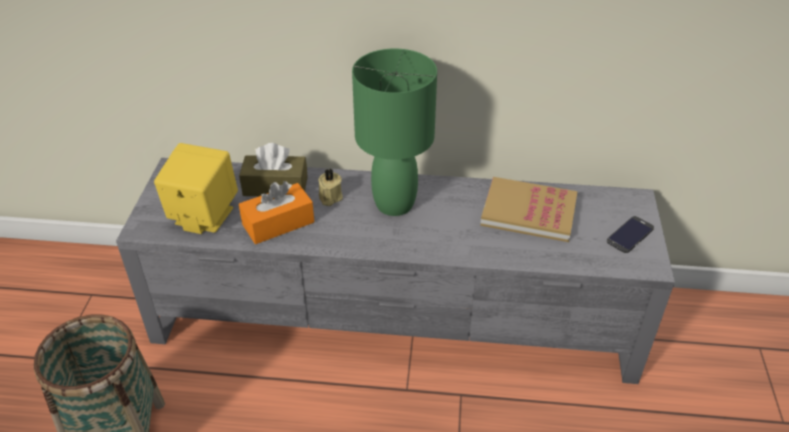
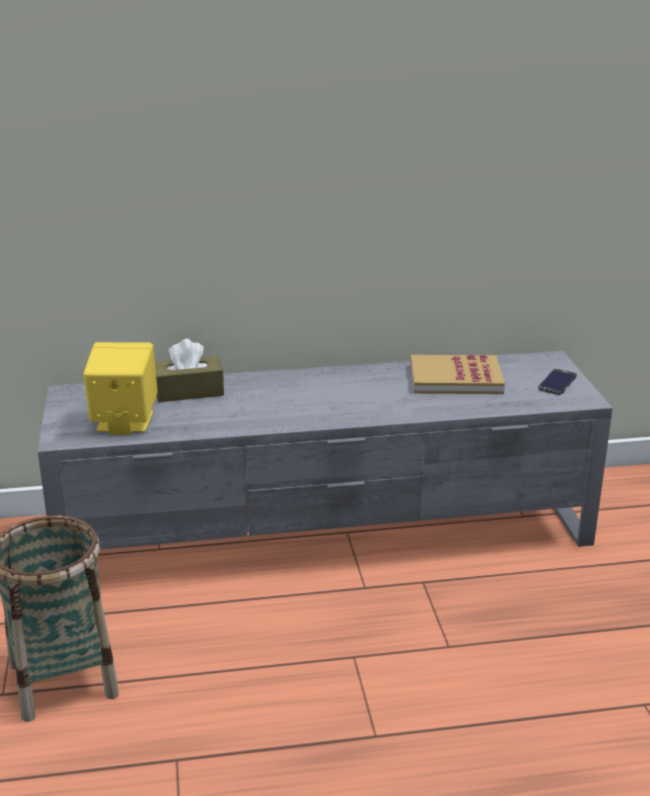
camera: 15 degrees left, 15 degrees down
orange tissue box [239,181,314,244] -> none
beige candle [319,169,343,206] -> none
green table lamp [352,49,437,216] -> none

